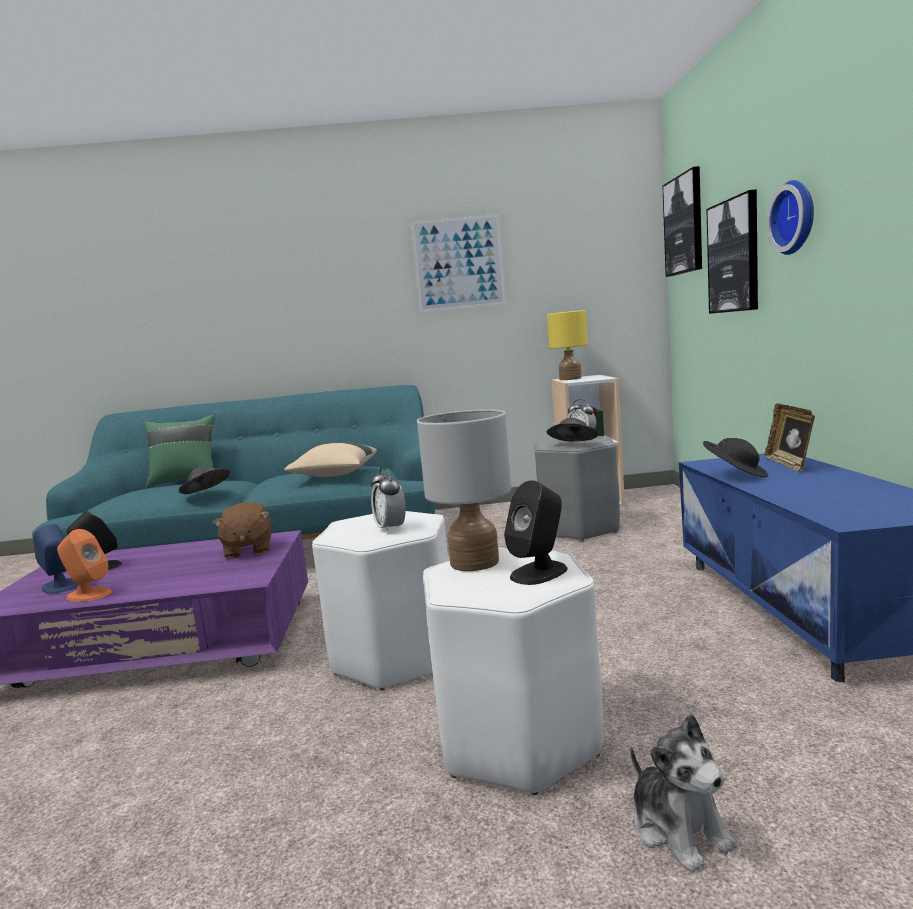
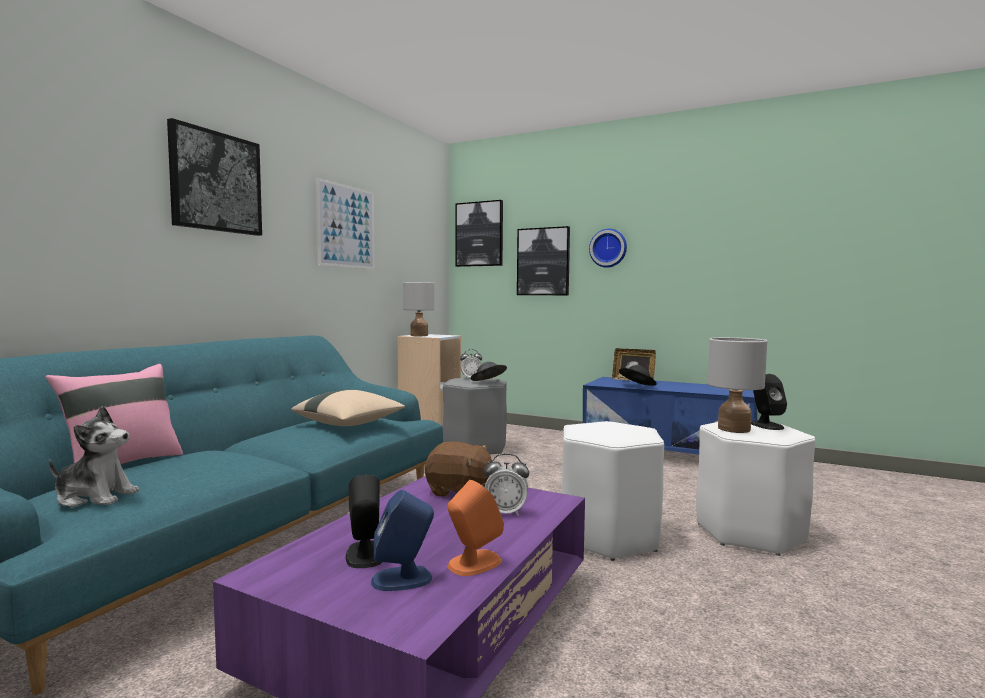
camera: 60 degrees left, 5 degrees down
green pillow [144,415,215,488] -> pink pillow [46,364,183,464]
grey hat [179,466,230,494] -> none
alarm clock [370,467,406,533] -> alarm clock moved to [484,453,529,516]
yellow table lamp [547,310,588,380] -> grey table lamp [403,282,434,336]
plush toy [630,714,737,873] -> plush toy moved to [49,406,139,507]
none -> picture [167,118,262,236]

